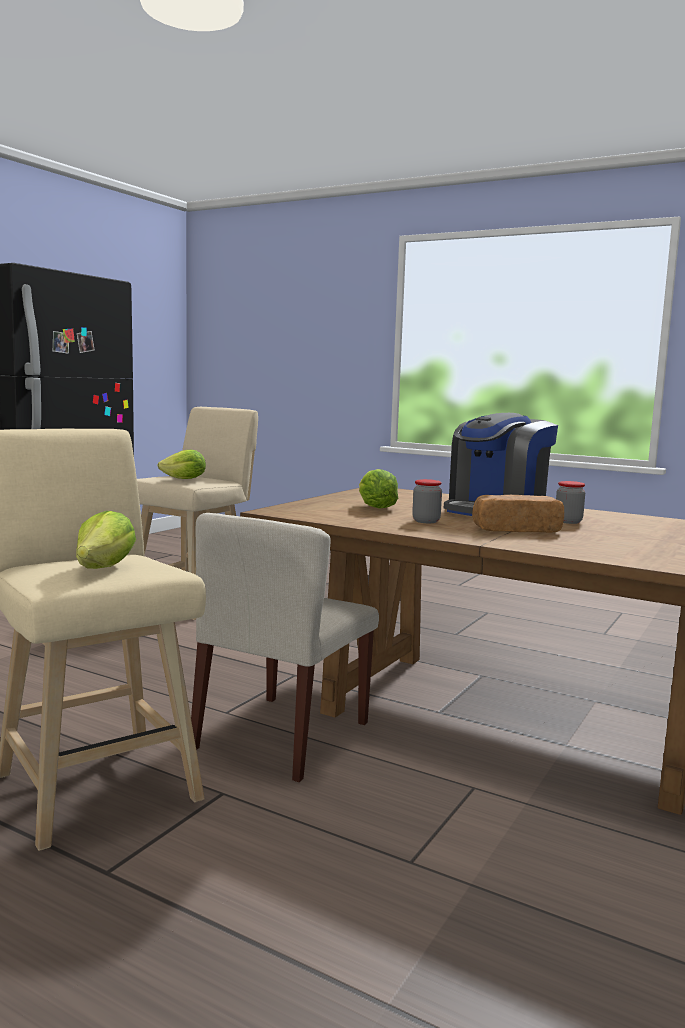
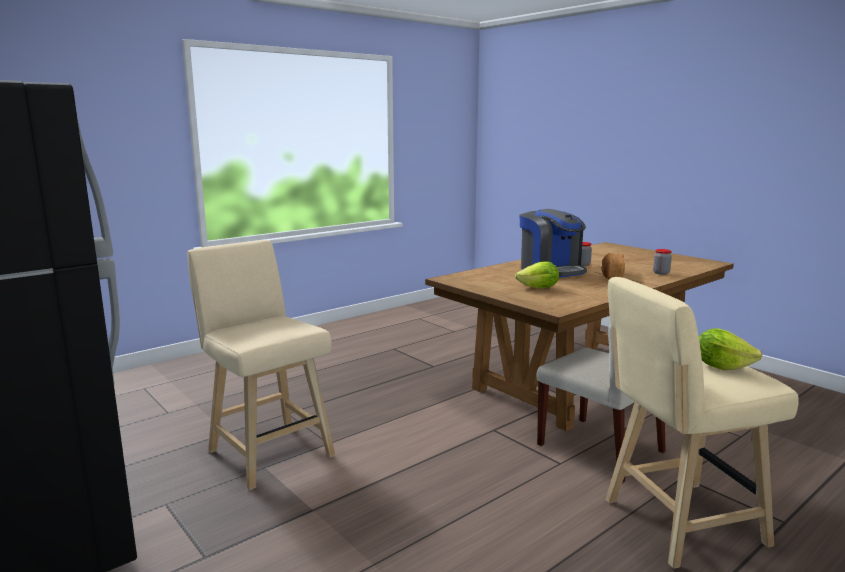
camera: 70 degrees left, 5 degrees up
lettuce [157,450,206,479] -> none
jar [412,479,442,523] -> jar moved to [653,249,672,275]

